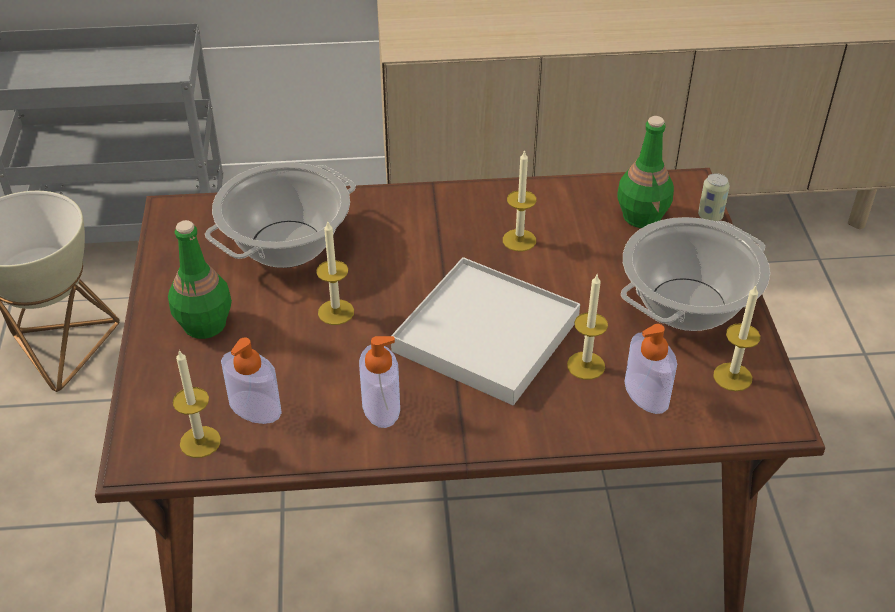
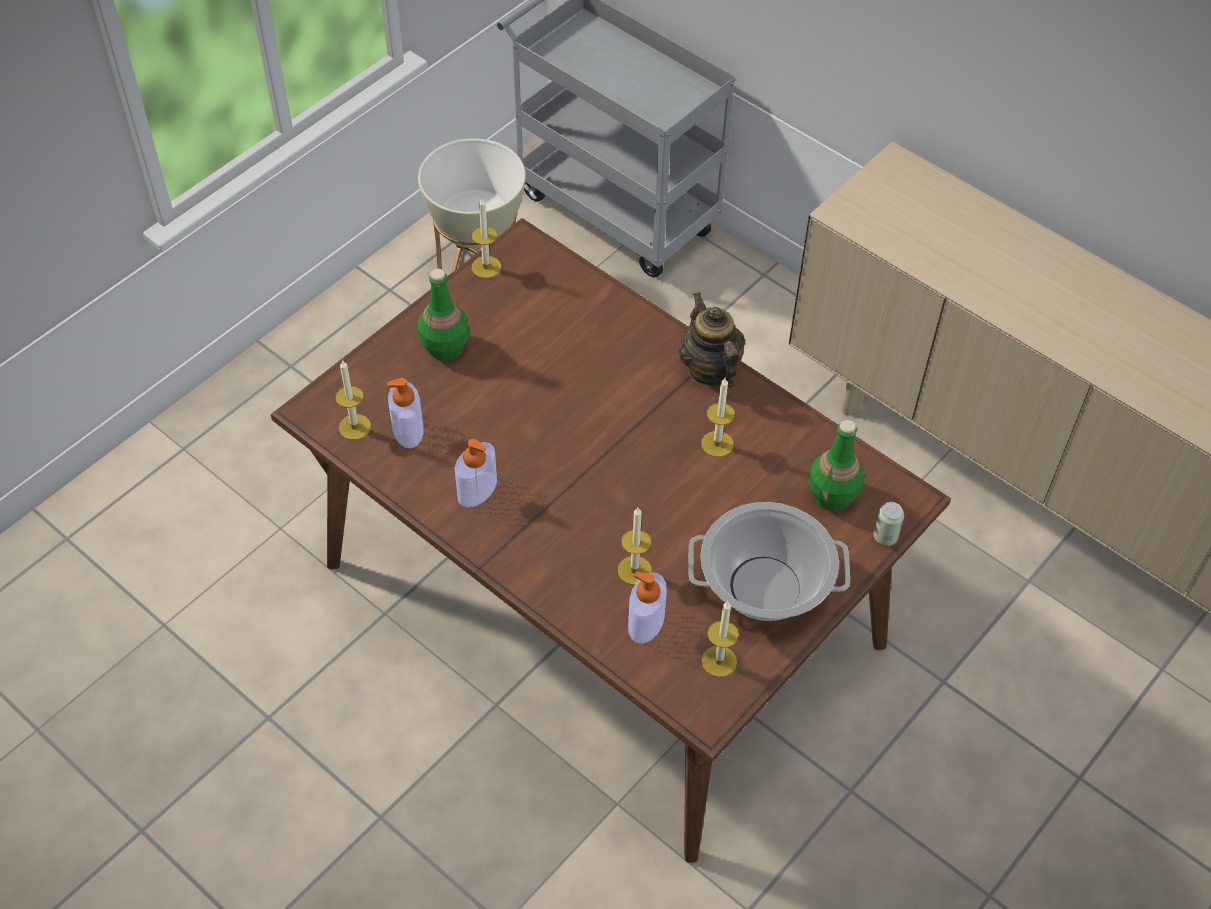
camera: 45 degrees right, 10 degrees up
cooking pot [205,162,356,268] -> none
candle [316,220,354,325] -> candle moved to [471,198,501,278]
white tray [391,257,580,405] -> none
none -> teapot [679,292,745,388]

